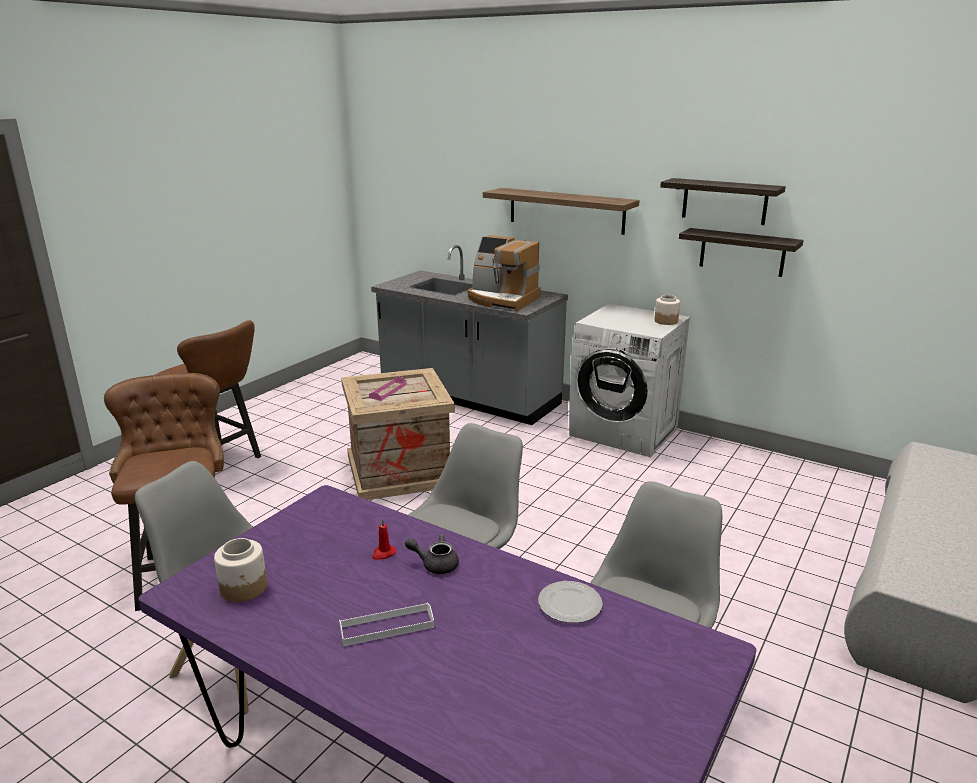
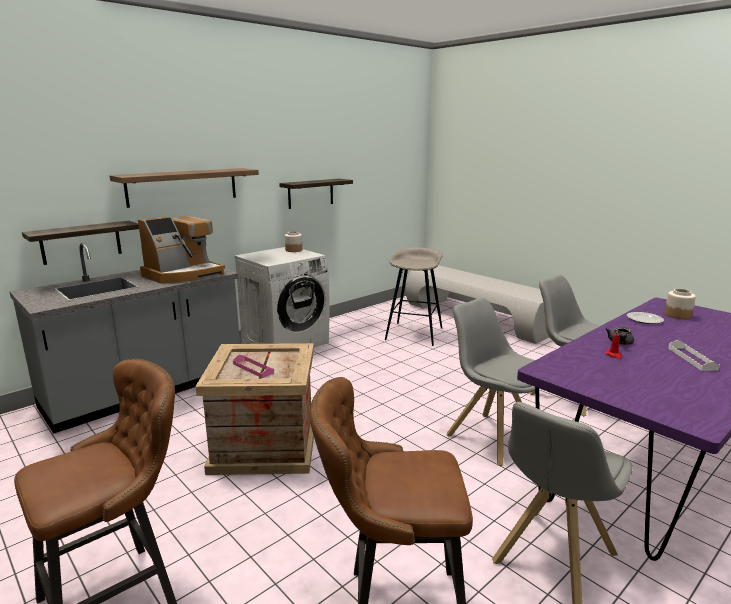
camera: 75 degrees left, 5 degrees down
jar [214,538,267,602] -> jar moved to [665,289,696,319]
shelf [660,178,786,225] -> shelf moved to [22,221,139,265]
none -> grey stool [385,247,443,346]

